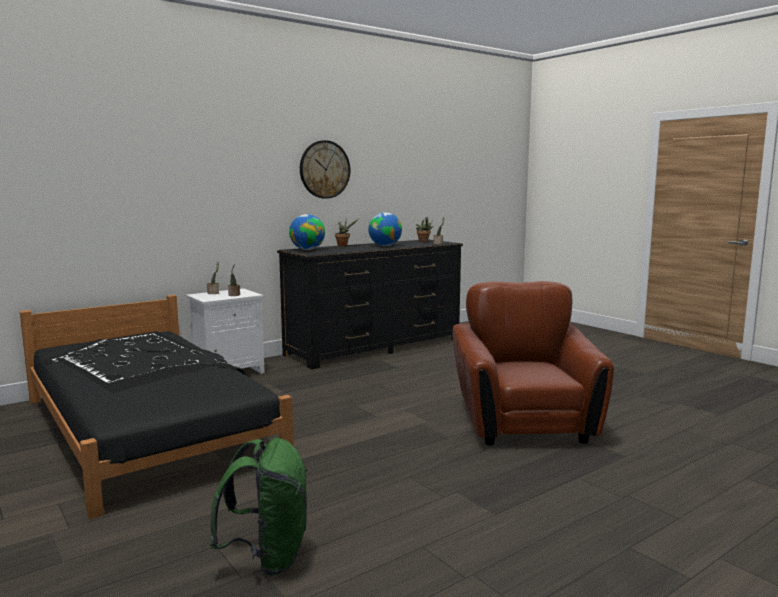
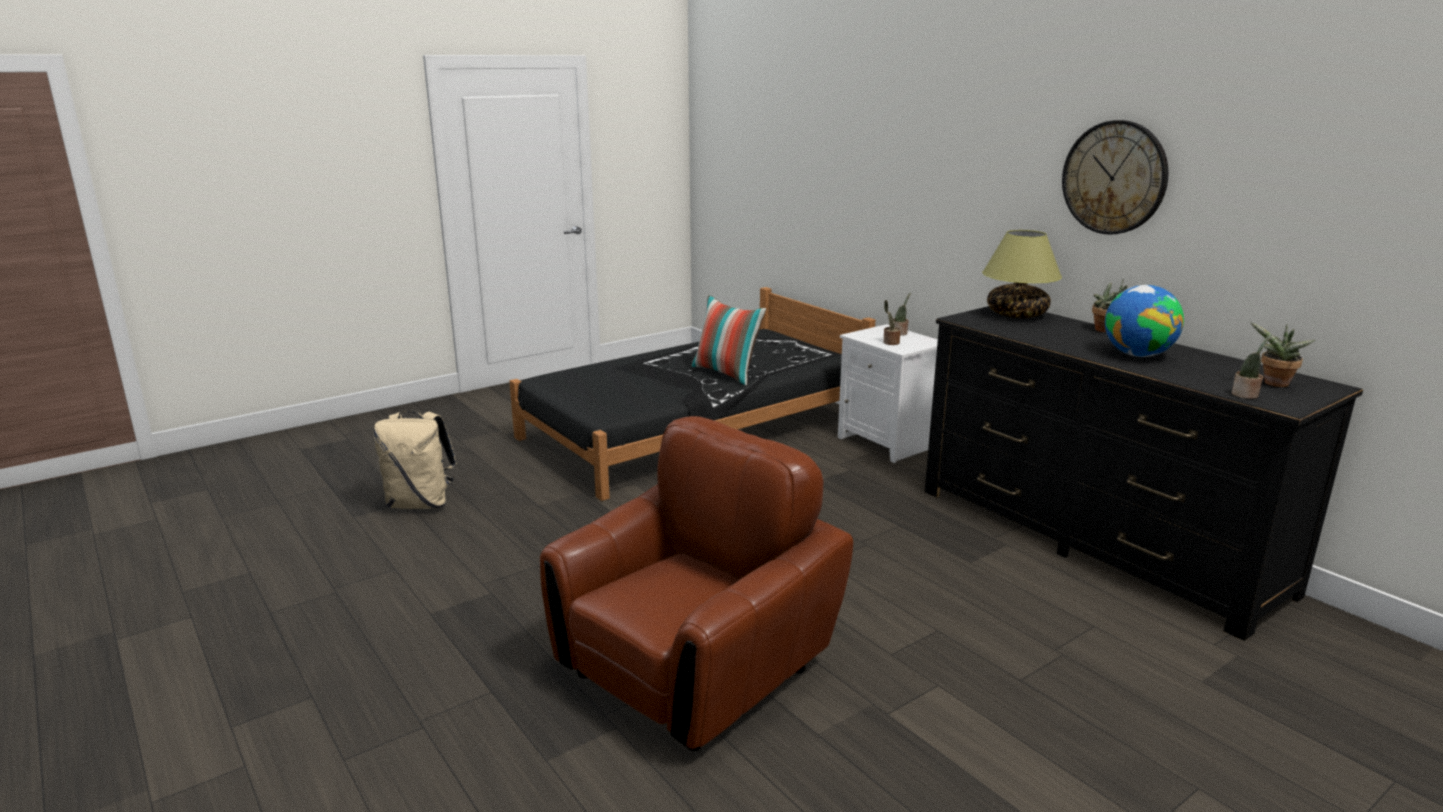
camera: 90 degrees right, 10 degrees up
green backpack [209,438,307,576] -> beige backpack [373,411,457,509]
globe [289,214,325,250] -> table lamp [982,230,1062,318]
brown armchair [453,281,614,446] -> brown armchair turned 45 degrees counterclockwise [540,416,853,751]
none -> pillow [691,295,766,386]

